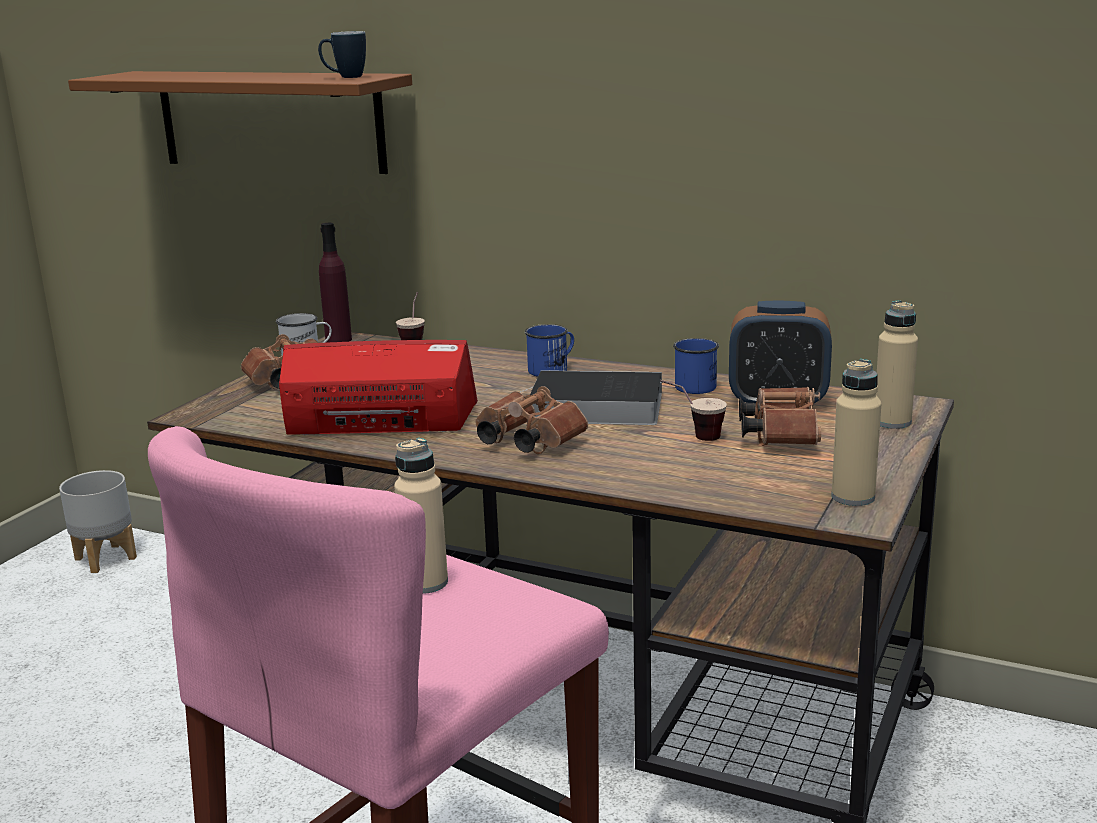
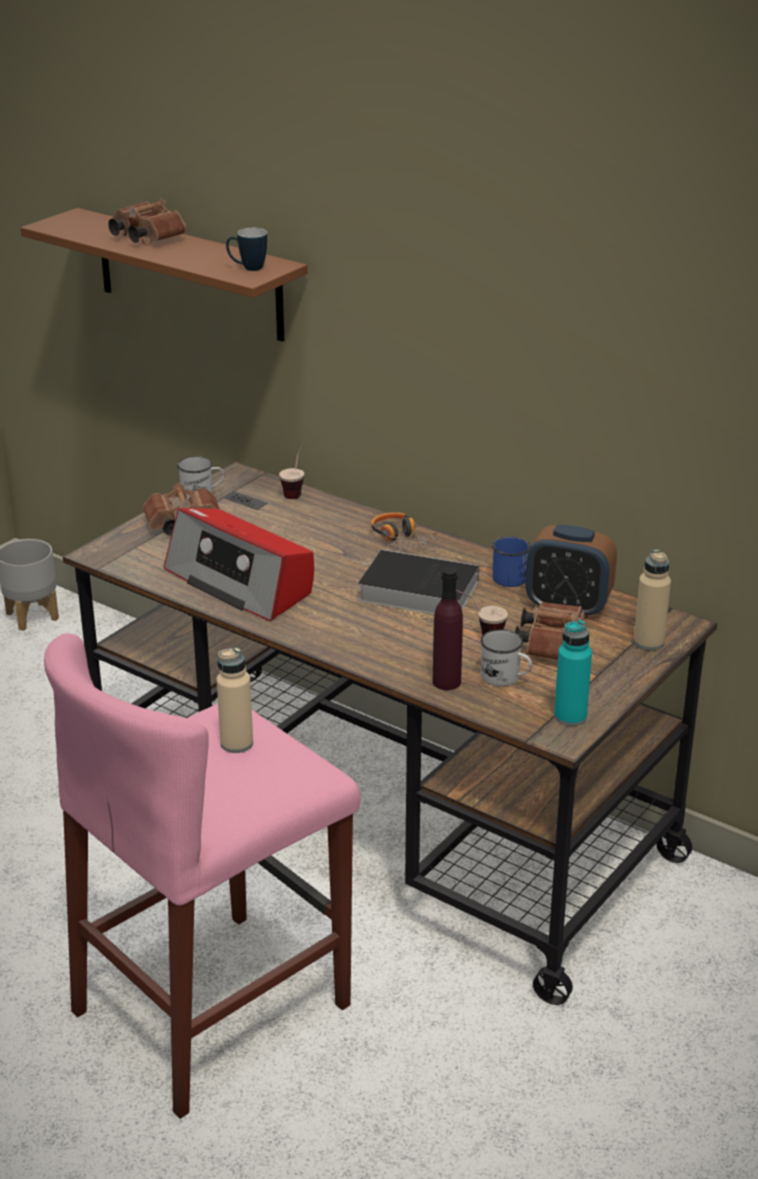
camera: 10 degrees right, 10 degrees up
radio [279,340,478,435] -> radio turned 150 degrees counterclockwise [164,508,314,621]
purple bottle [319,223,352,343] -> purple bottle moved to [432,568,463,690]
brown binoculars [475,386,588,454] -> brown binoculars moved to [108,198,186,246]
blue mug [525,324,574,377] -> headphones [371,512,439,552]
beige bottle [831,359,881,506] -> turquoise bottle [554,620,592,726]
none -> white mug [480,629,532,686]

